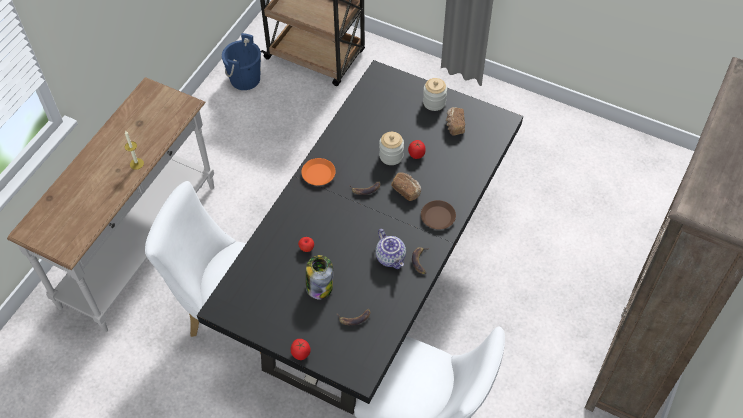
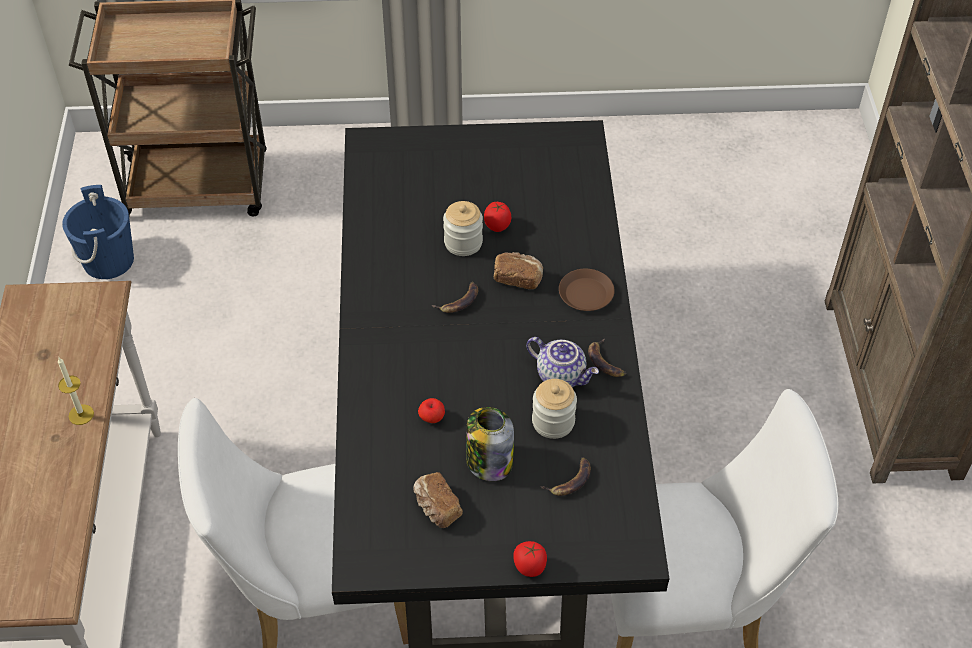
camera: 30 degrees left, 5 degrees down
orange plate [301,158,336,186] -> none
jar [423,78,447,111] -> jar moved to [532,379,577,439]
bread [446,107,465,135] -> bread moved to [413,472,463,528]

